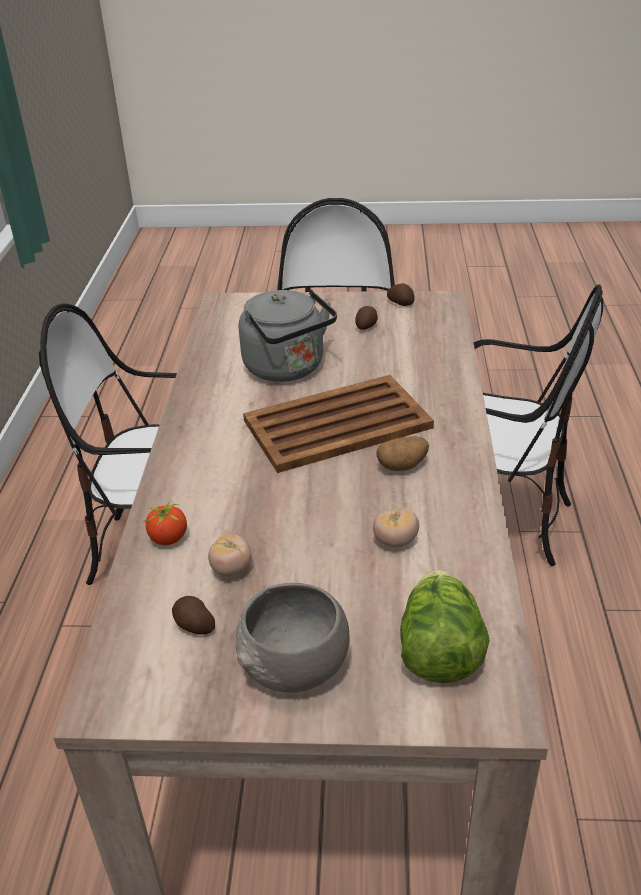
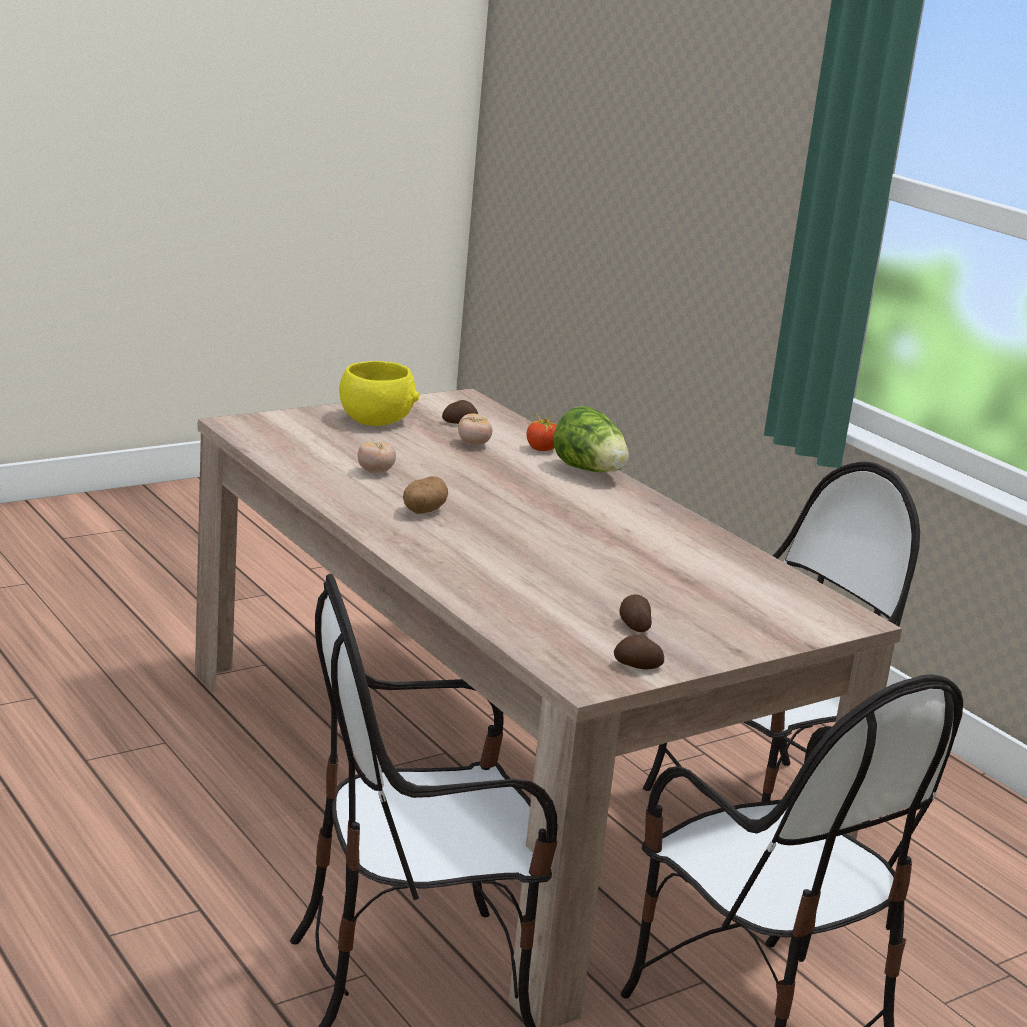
camera: 140 degrees right, 15 degrees down
grey bowl [235,583,350,693] -> yellow bowl [339,361,419,426]
grey kettle [239,289,337,382] -> none
brown tray [243,375,434,473] -> none
lettuce [400,570,490,683] -> lettuce moved to [554,406,629,472]

